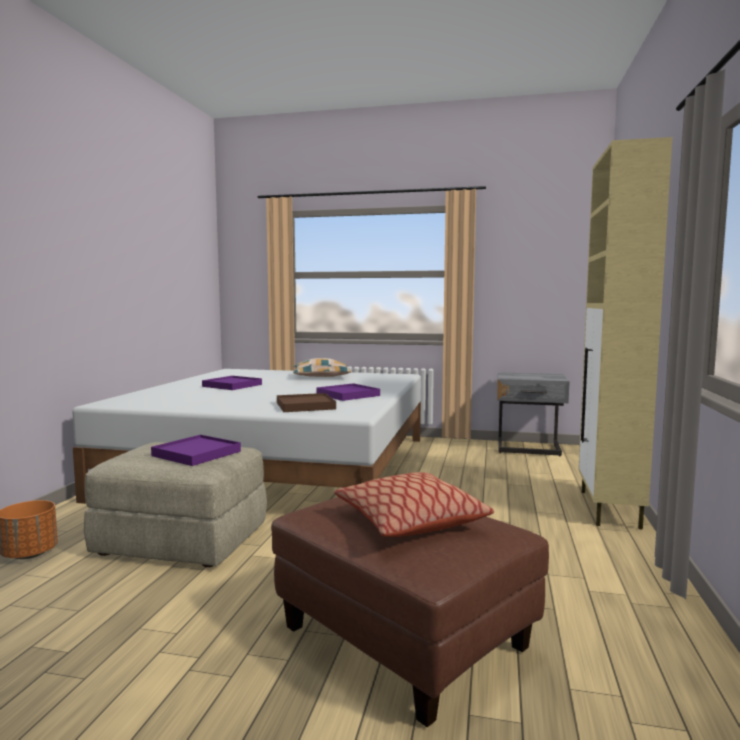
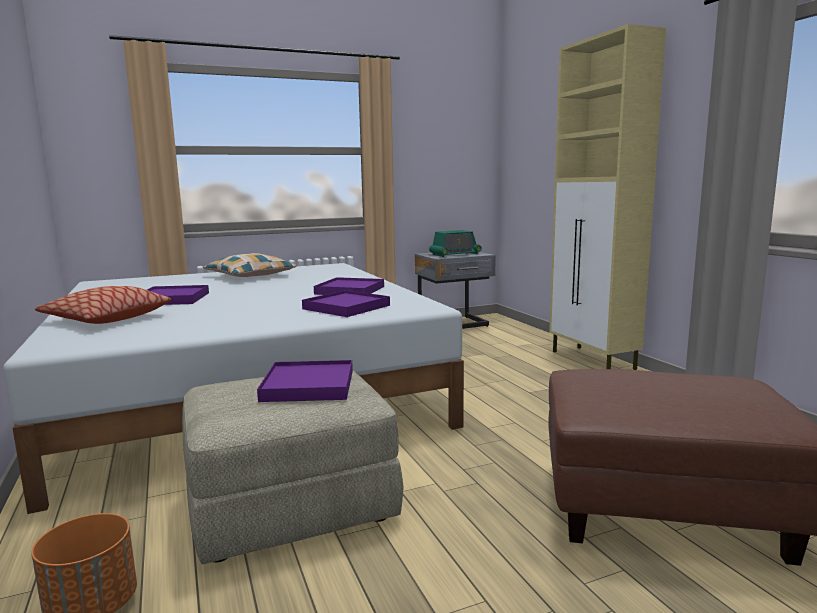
camera: 35 degrees left, 5 degrees up
brown tray [277,393,336,412] -> purple tray [302,290,390,317]
pillow [334,472,494,537] -> pillow moved to [35,286,171,324]
none -> radio [429,230,482,257]

